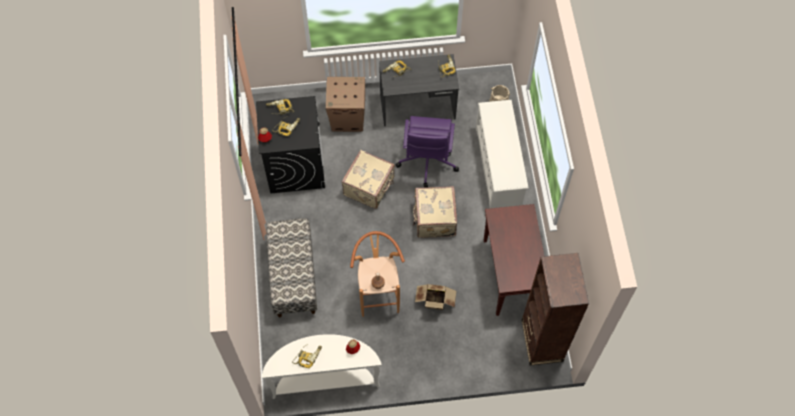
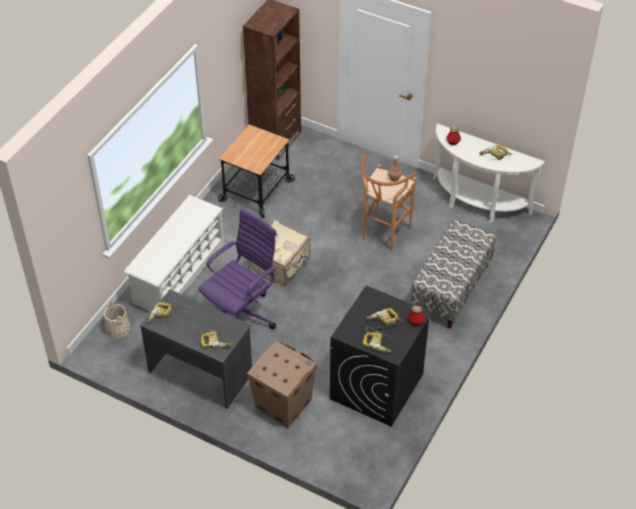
camera: 145 degrees left, 15 degrees down
beige suitcase [342,150,395,209] -> none
cardboard box [415,284,456,310] -> none
brown console table [484,204,544,316] -> cart [218,124,295,218]

